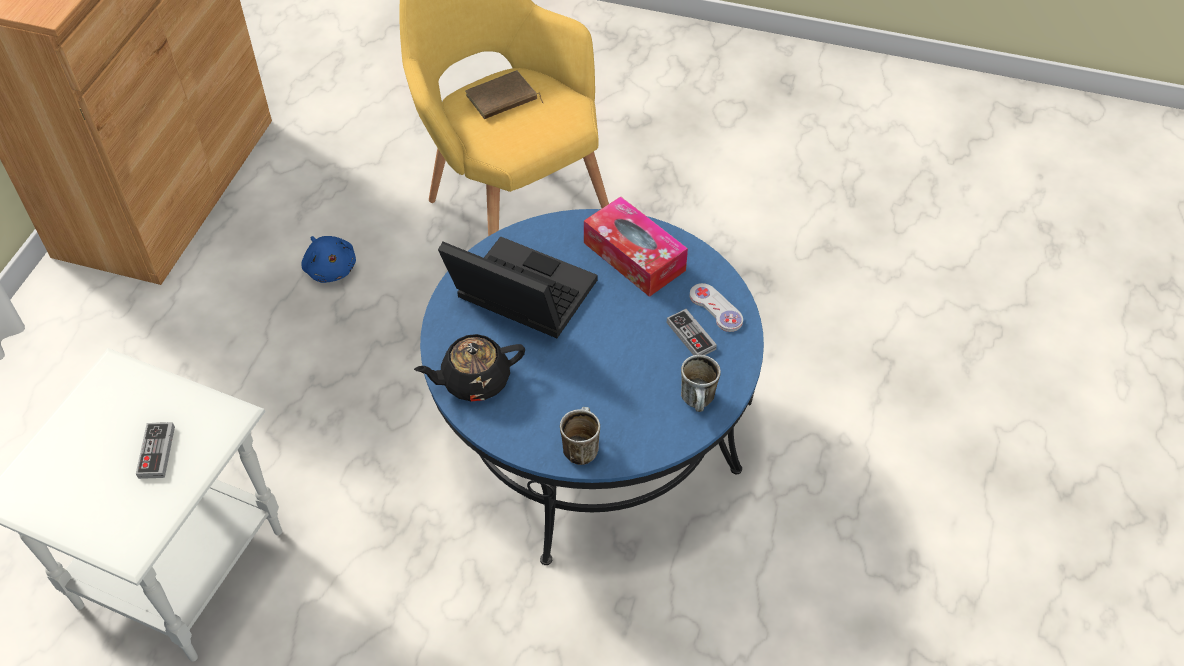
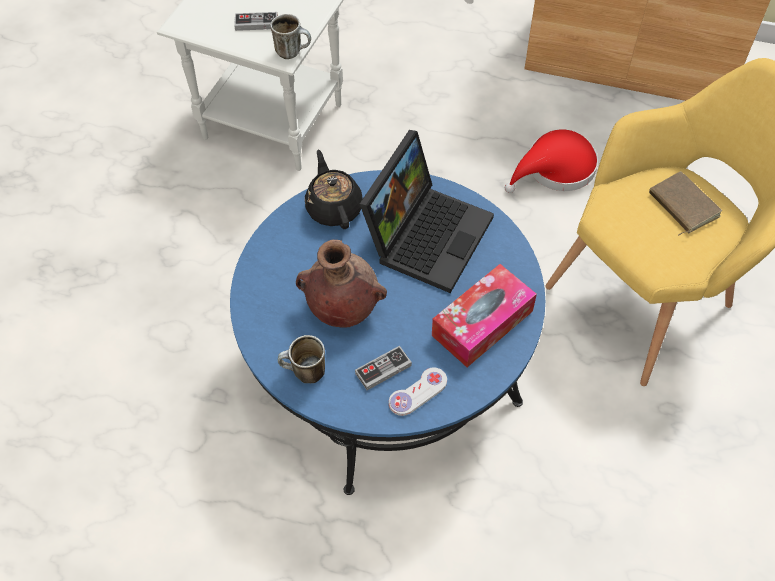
camera: 90 degrees right, 5 degrees up
blue plush toy [301,236,356,283] -> red hat [505,129,598,193]
mug [560,407,600,465] -> mug moved to [271,14,311,59]
none -> brown vase [296,240,387,328]

